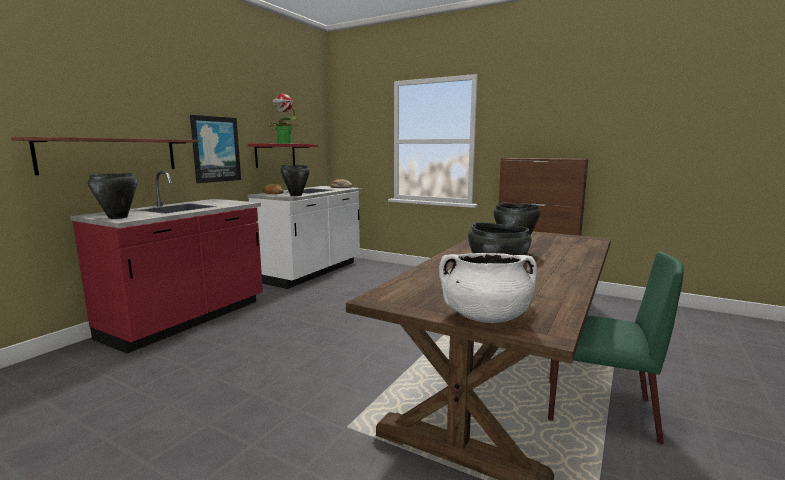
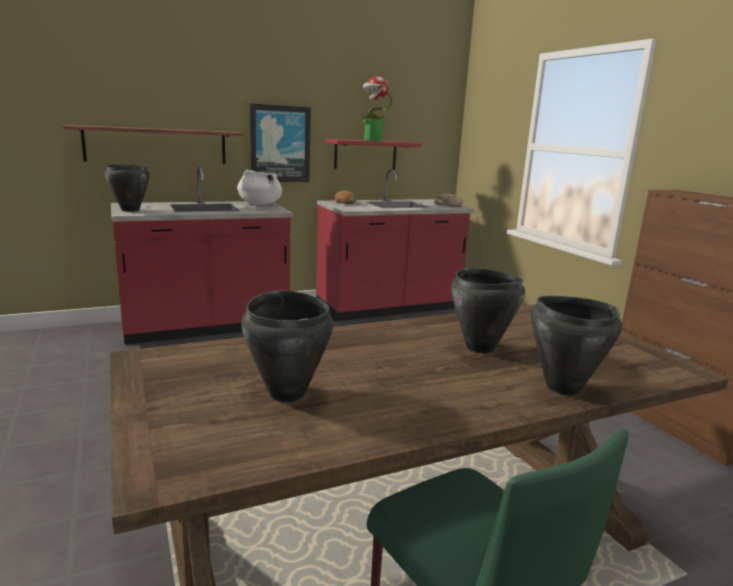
camera: 35 degrees right, 5 degrees up
white counter [248,164,362,289] -> red counter [316,168,474,321]
black cooking pot [280,165,310,196] -> black cooking pot moved to [531,296,622,396]
white cooking pot [439,253,537,323] -> white cooking pot moved to [237,170,282,205]

